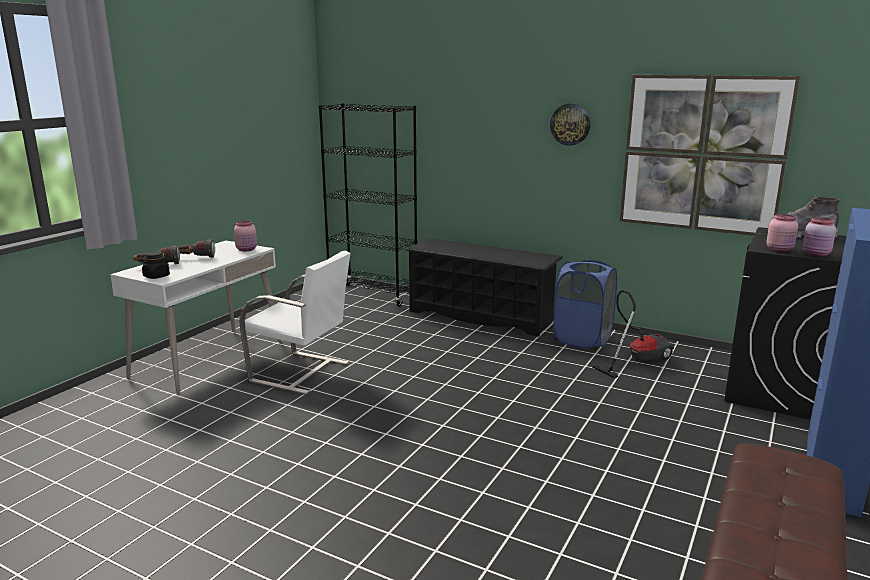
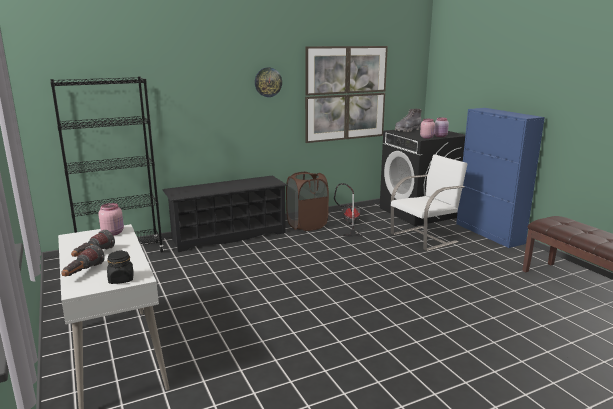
camera: 55 degrees left, 0 degrees up
white chair [239,251,351,395] -> white chair moved to [391,154,468,251]
blue laundry basket [553,260,617,349] -> brown laundry basket [286,171,329,231]

